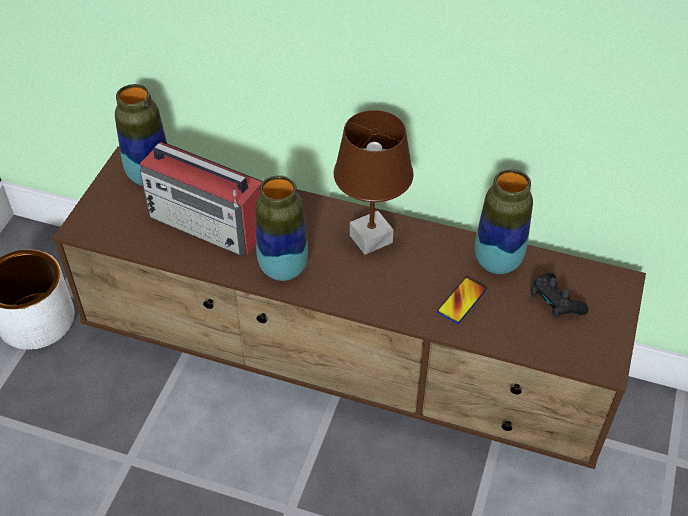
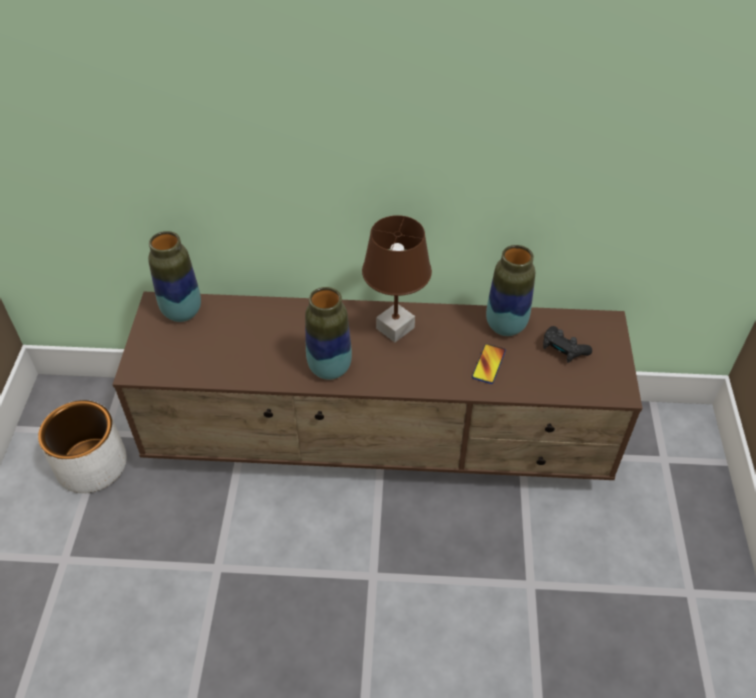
camera: 15 degrees left, 0 degrees up
radio [140,142,262,256] -> none

